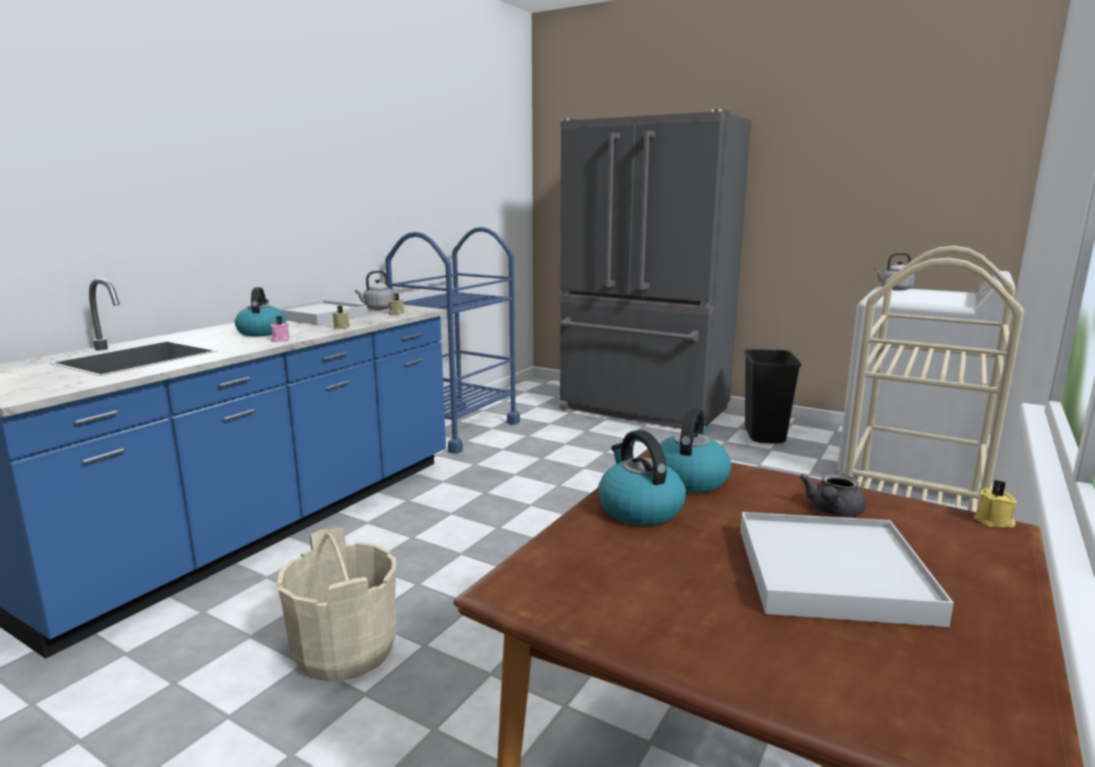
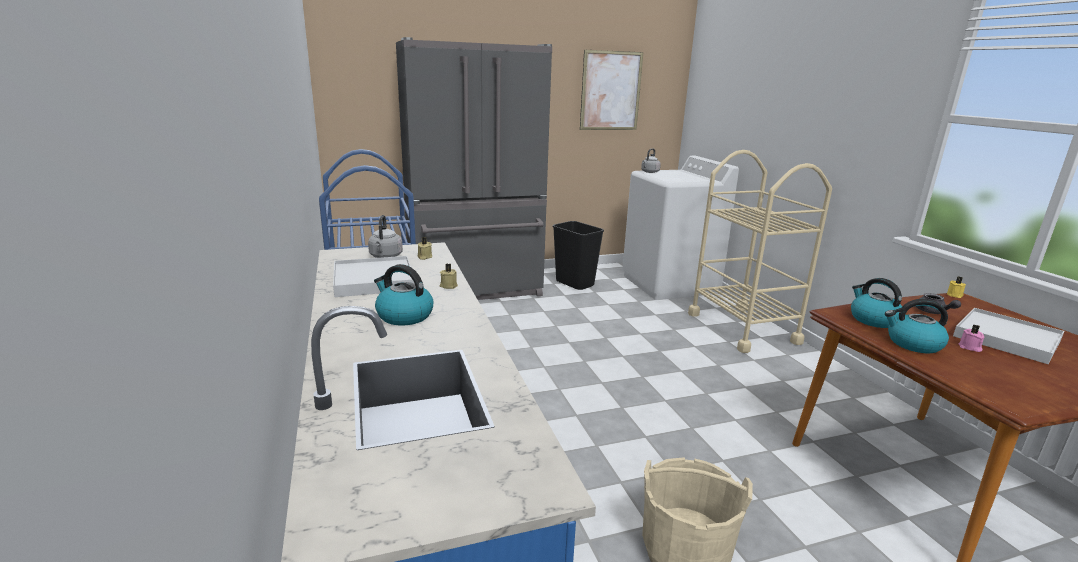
camera: 50 degrees left, 5 degrees up
pink candle [271,316,289,342] -> pink candle moved to [959,324,984,352]
none -> picture [580,50,643,130]

